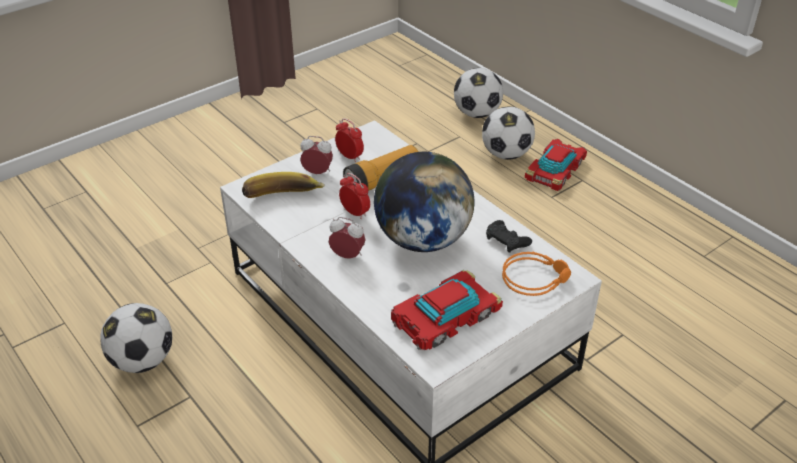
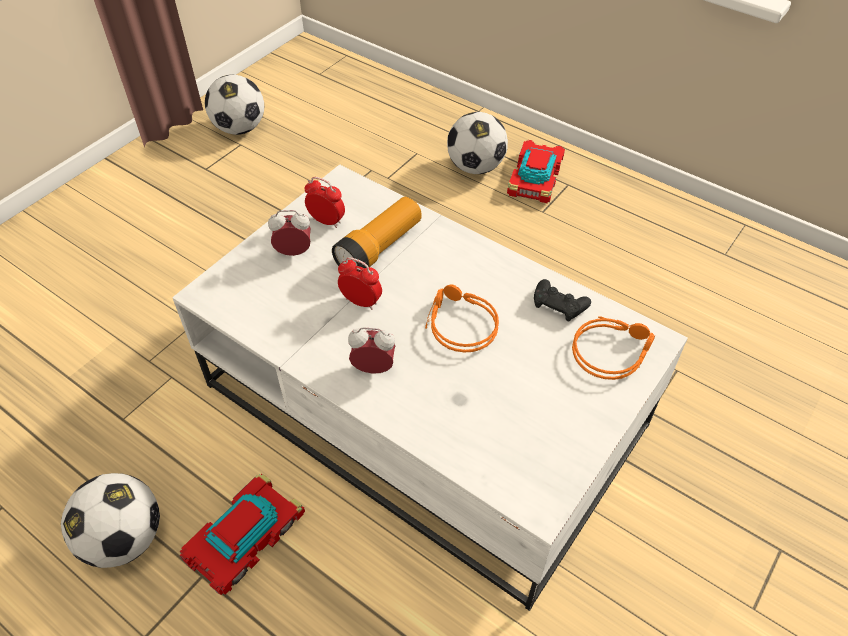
camera: 15 degrees left, 10 degrees up
banana [242,172,325,198] -> none
globe [374,152,474,252] -> orange headphones [425,284,499,352]
toy car [391,270,503,350] -> toy car moved to [179,474,305,595]
football [454,68,503,118] -> football moved to [205,74,264,135]

